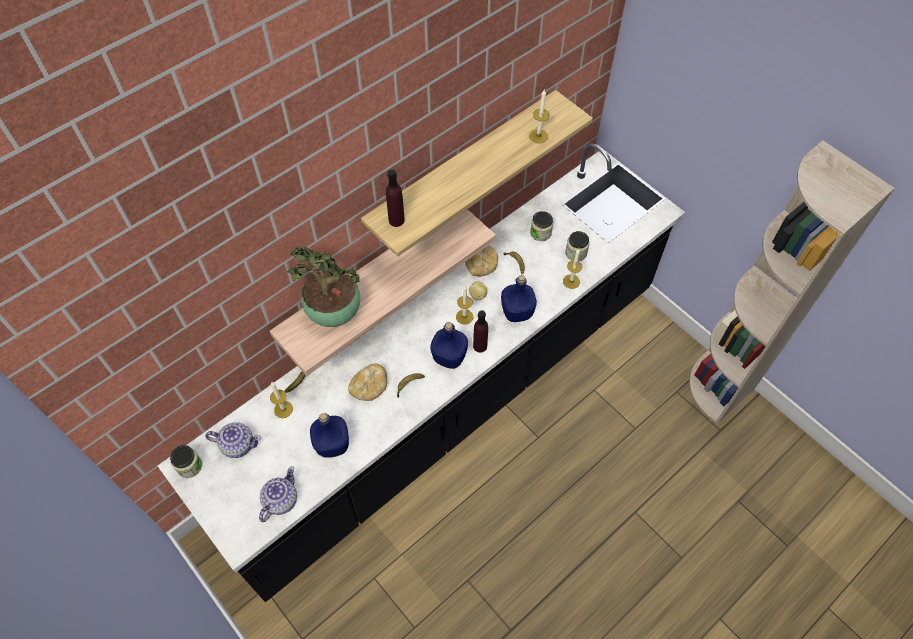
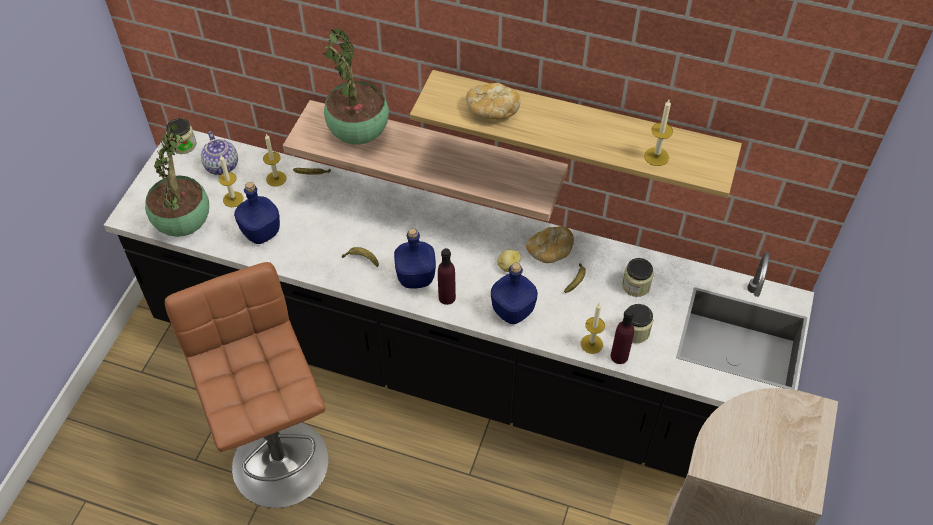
camera: 60 degrees right, 5 degrees down
teapot [259,466,297,522] -> potted plant [145,124,209,237]
bread [348,363,387,401] -> bread moved to [466,83,521,120]
purple bottle [386,169,405,227] -> purple bottle moved to [611,309,634,364]
candle [456,285,473,324] -> candle moved to [219,155,244,207]
none -> brown stool [165,262,329,508]

